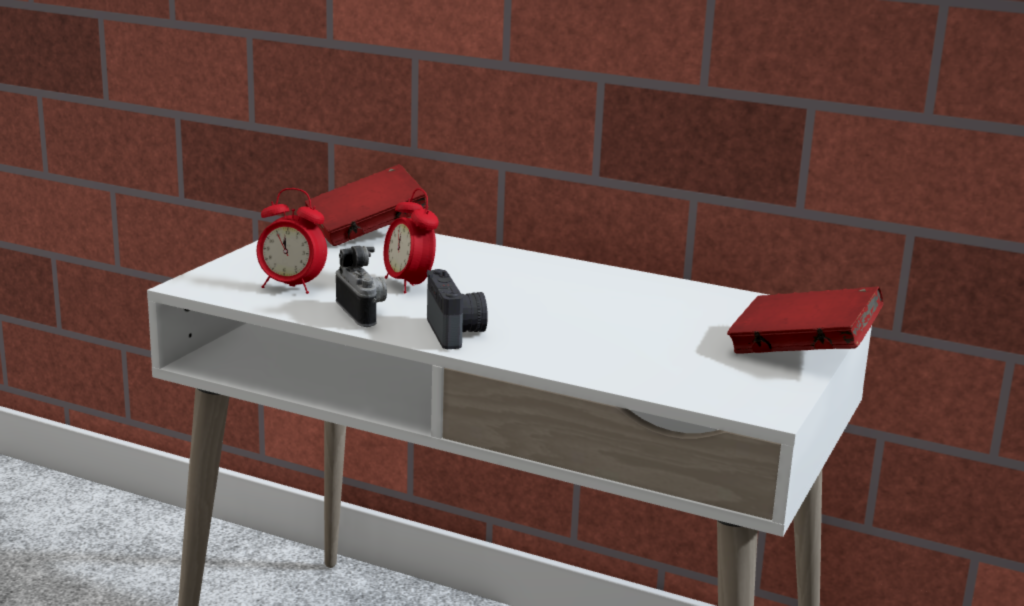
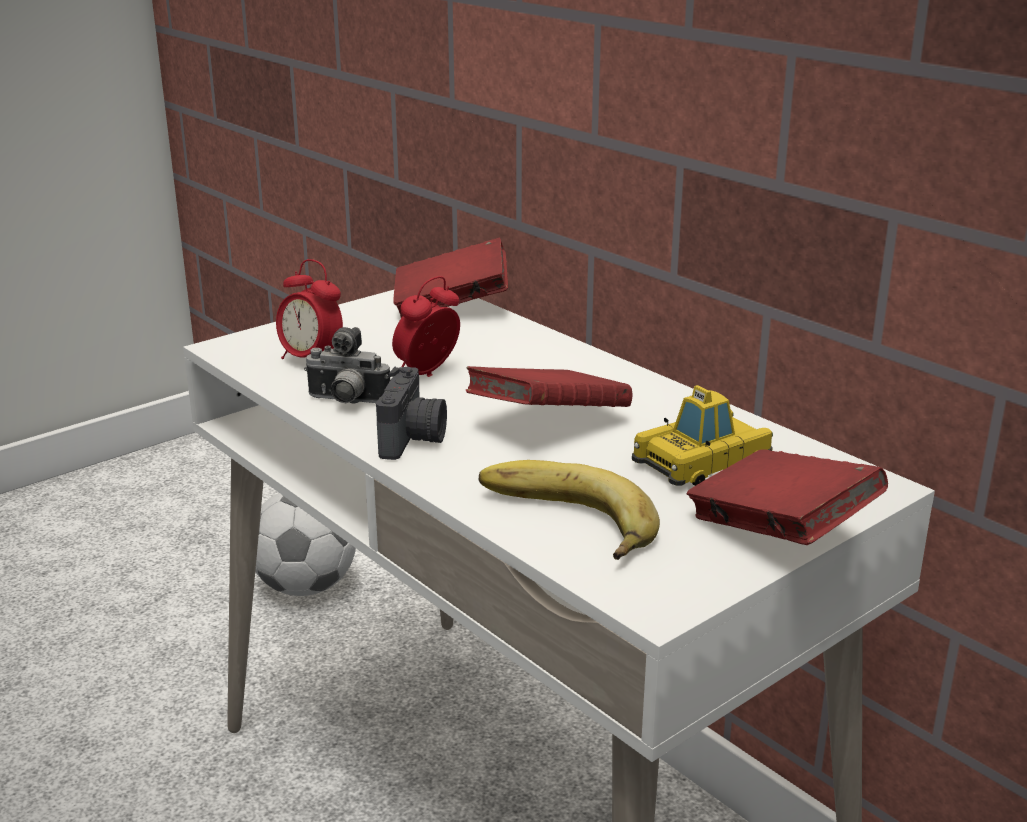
camera: 25 degrees right, 5 degrees up
camera [336,246,387,327] -> camera turned 105 degrees clockwise [304,327,390,404]
alarm clock [384,188,439,293] -> alarm clock turned 45 degrees clockwise [392,276,460,377]
none -> football [255,493,356,596]
none -> red book [466,366,632,407]
none -> banana [479,460,660,560]
none -> toy car [632,385,773,486]

